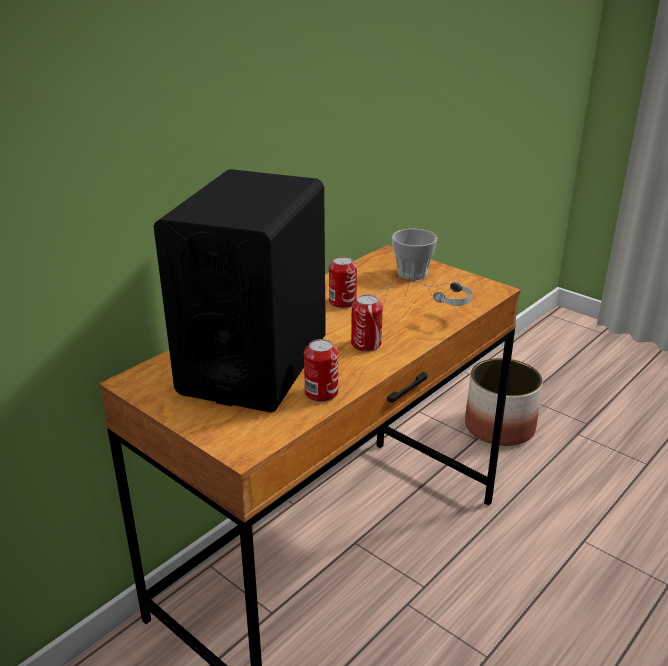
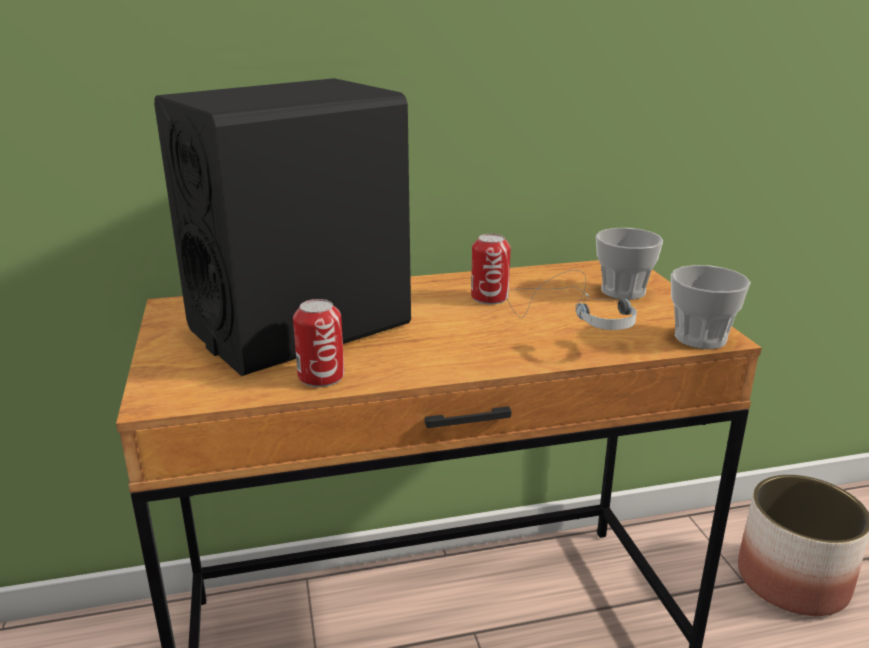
camera: 35 degrees right, 5 degrees down
can [351,295,383,352] -> none
none -> cup [671,265,751,349]

